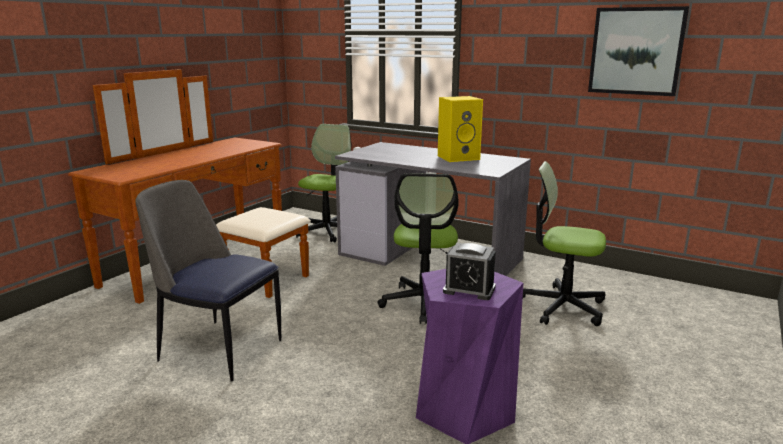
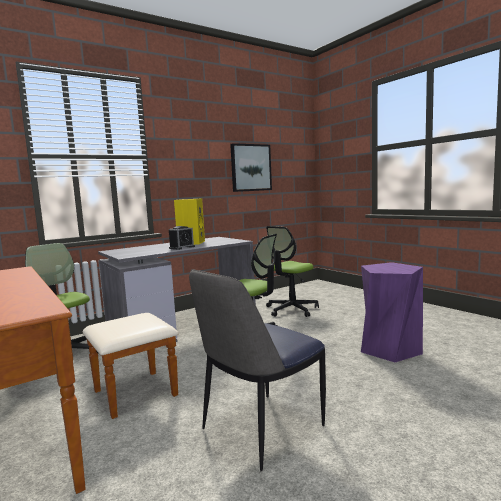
camera: 65 degrees left, 10 degrees down
alarm clock [443,243,496,300] -> alarm clock moved to [169,226,195,250]

